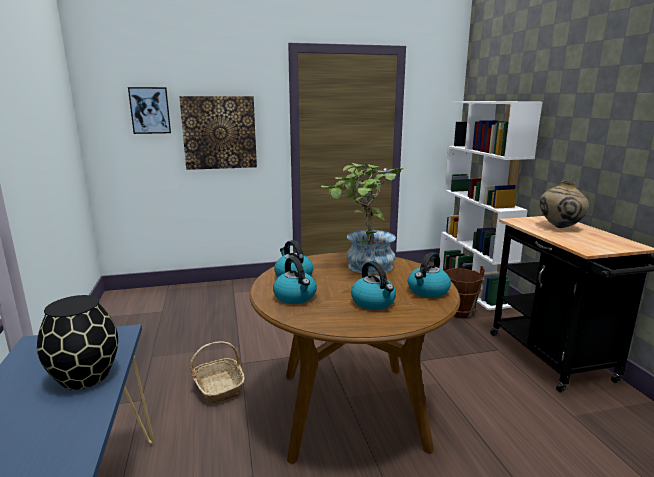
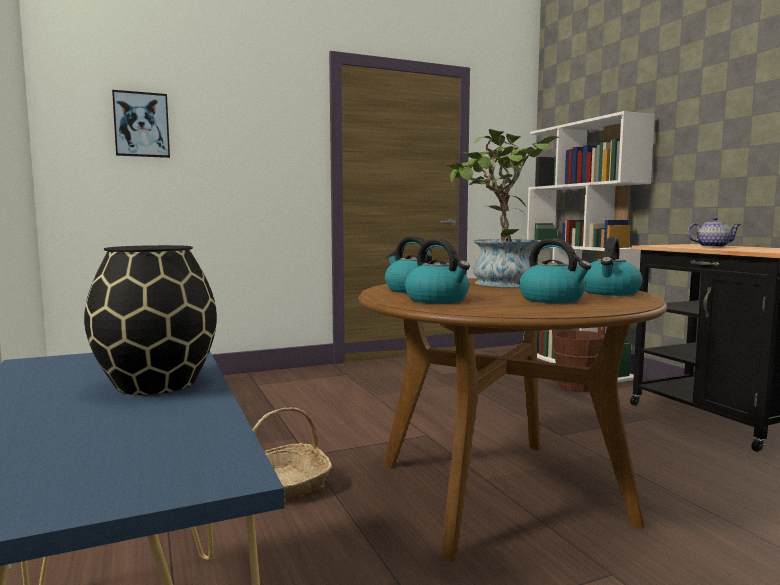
camera: 10 degrees left, 10 degrees down
picture [179,96,257,170] -> none
beige vase [540,181,589,228] -> teapot [687,217,741,247]

